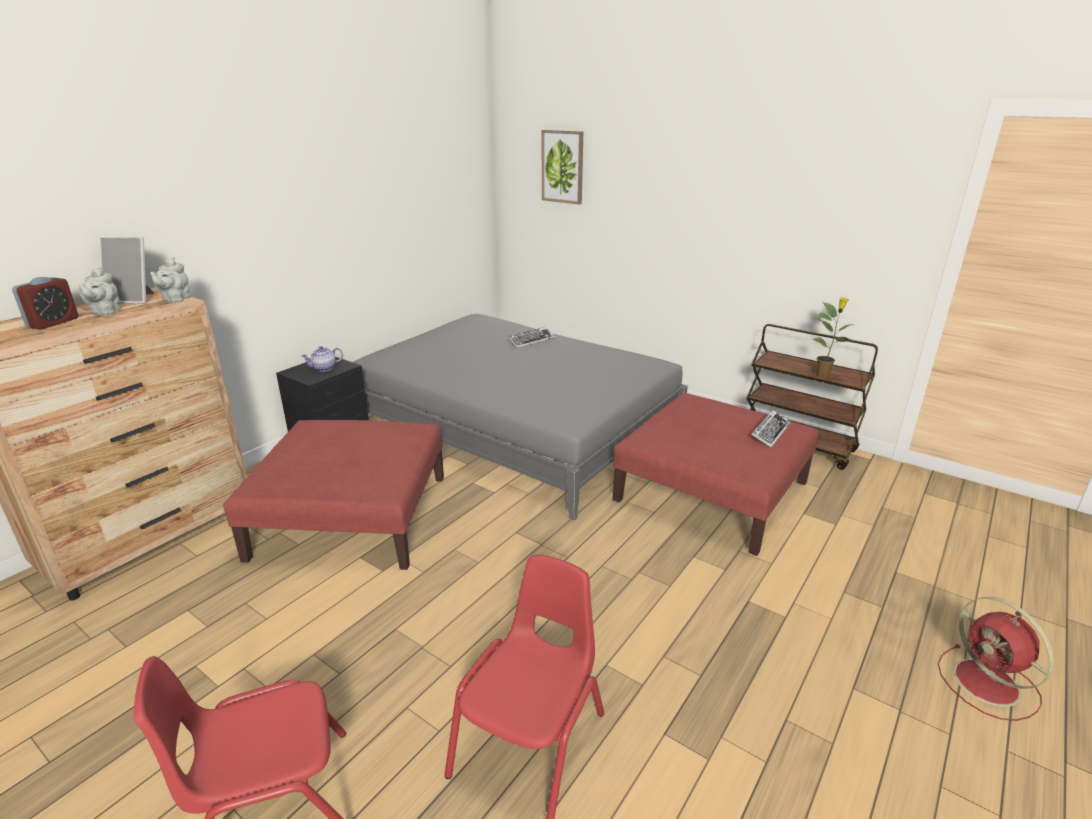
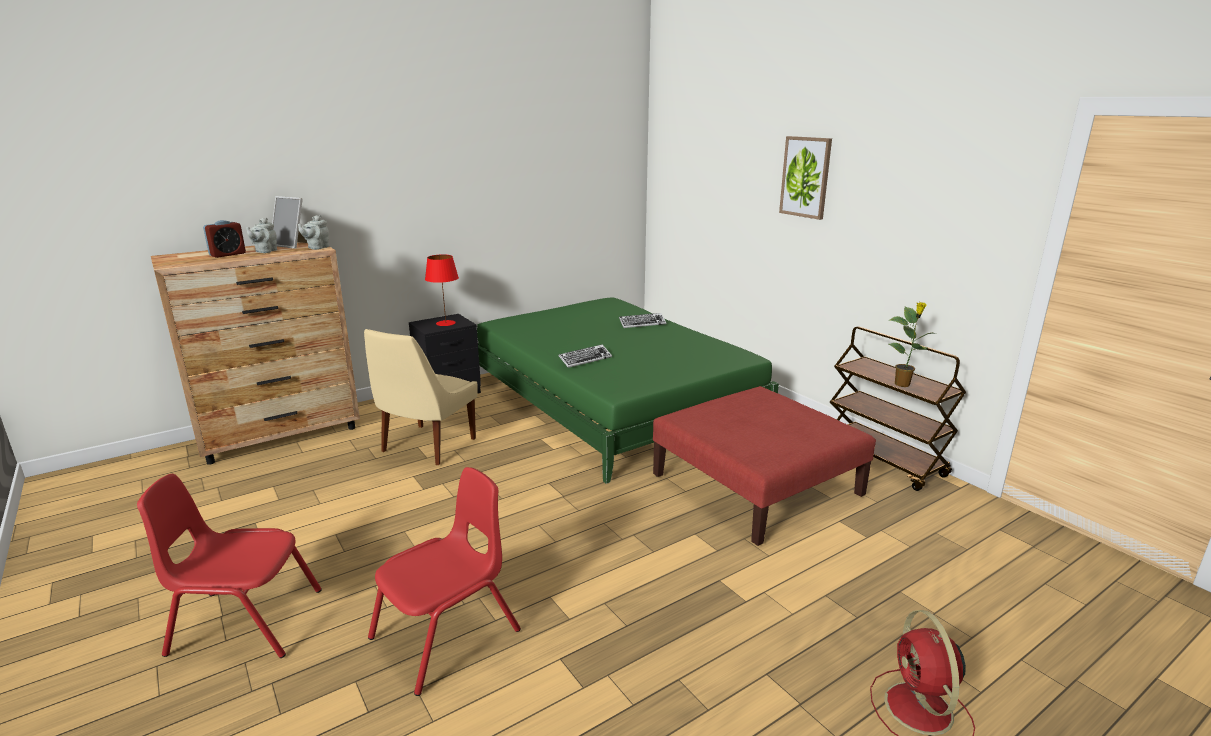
camera: 20 degrees right, 5 degrees down
red ottoman [223,420,444,570] -> beige chair [364,329,478,465]
teapot [301,346,343,371] -> red table lamp [425,254,459,326]
grey bed [353,314,688,521] -> green bed [477,298,779,484]
picture [542,130,583,205] -> picture moved to [779,136,832,220]
keyboard [751,410,790,447] -> keyboard moved to [558,344,612,368]

